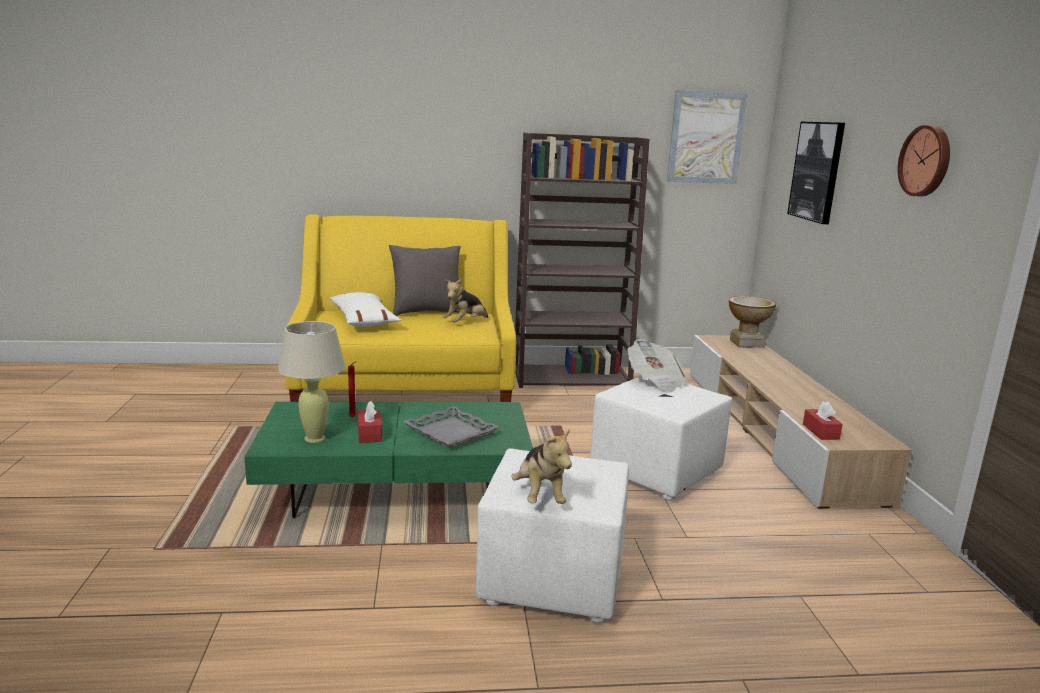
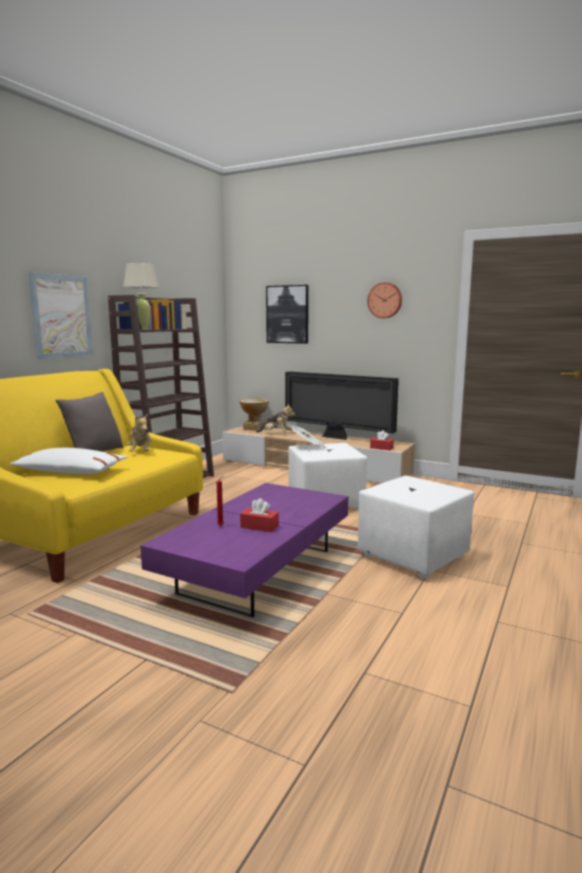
camera: 55 degrees left, 5 degrees down
green coffee table [245,402,533,518] -> purple coffee table [140,483,348,617]
beige table lamp [278,321,346,443] -> beige table lamp moved to [123,263,159,330]
grey tray [403,406,499,449] -> none
plush toy [511,428,572,504] -> plush toy moved to [256,404,295,433]
picture [667,90,748,184] -> picture moved to [28,272,93,359]
none -> television [285,371,399,440]

